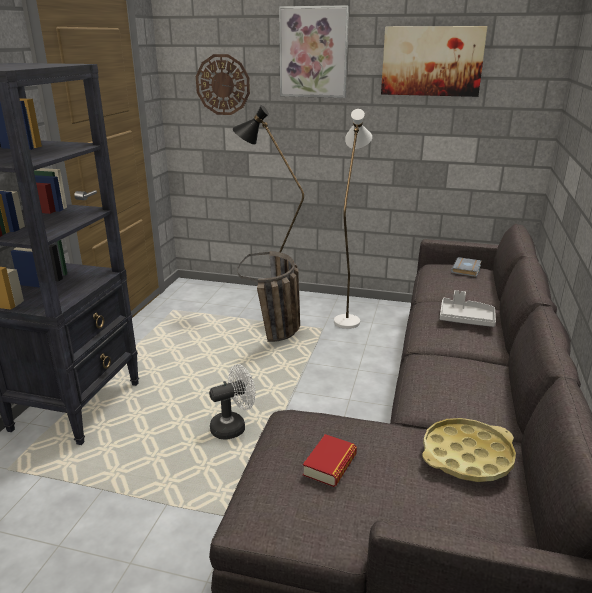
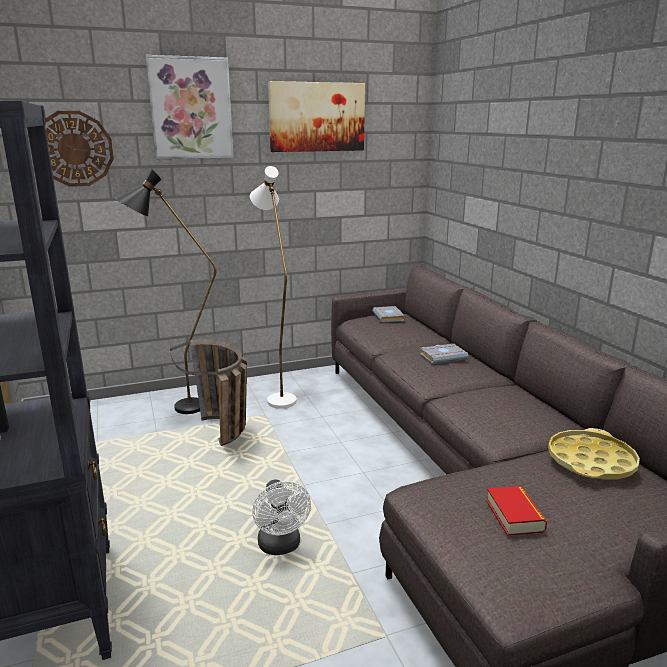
camera: 35 degrees left, 5 degrees down
white fan [209,364,255,440] -> white fan turned 135 degrees clockwise [252,479,311,555]
grey tray [440,290,496,327] -> grey book [420,344,469,364]

